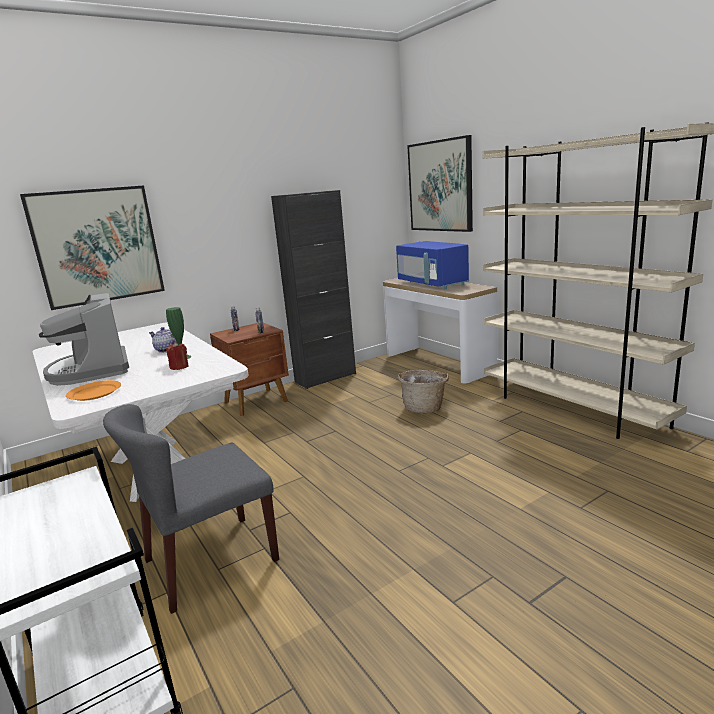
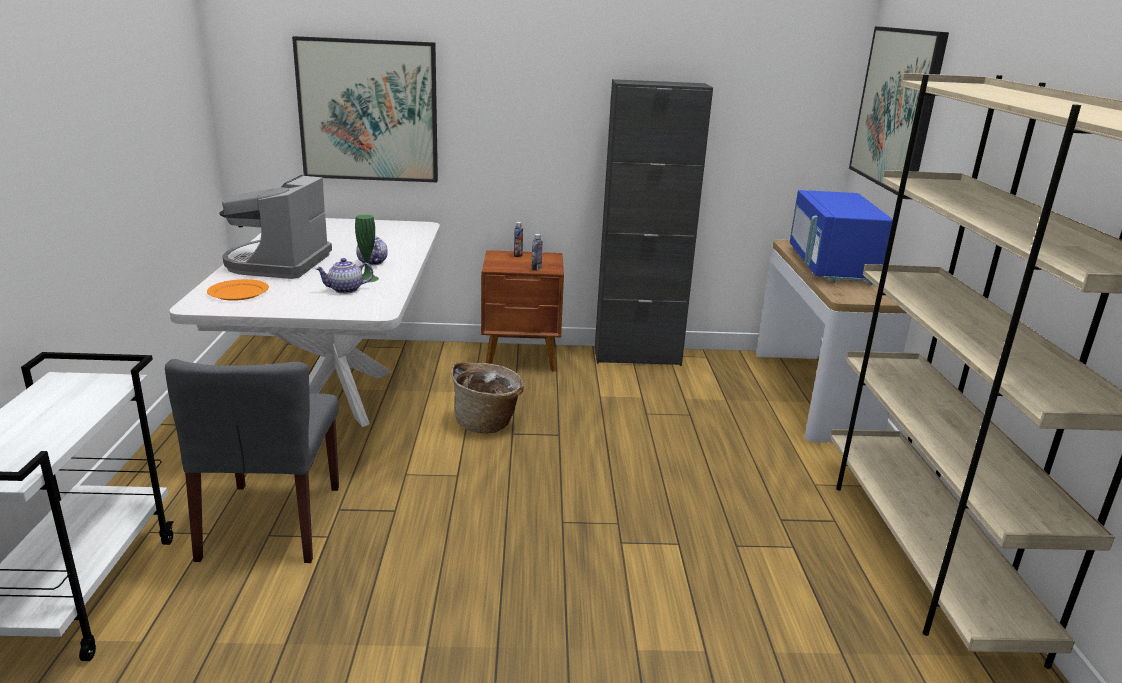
camera: 30 degrees right, 5 degrees up
grey chair [103,404,279,614] -> grey chair turned 90 degrees counterclockwise [165,359,339,563]
red candle [166,342,189,370] -> teapot [315,258,373,294]
basket [397,370,449,413] -> basket moved to [452,362,524,433]

